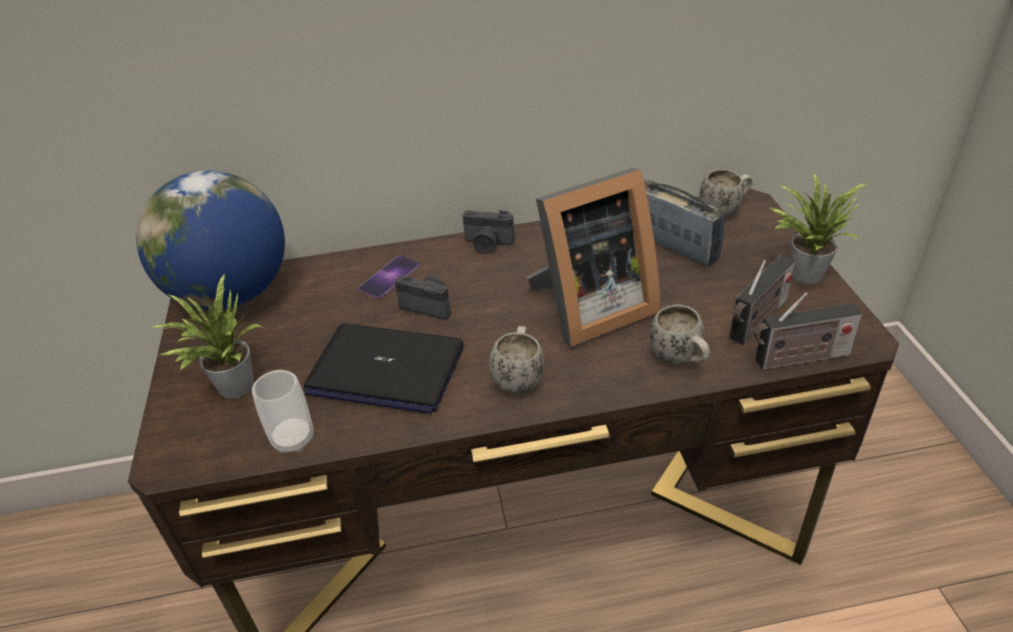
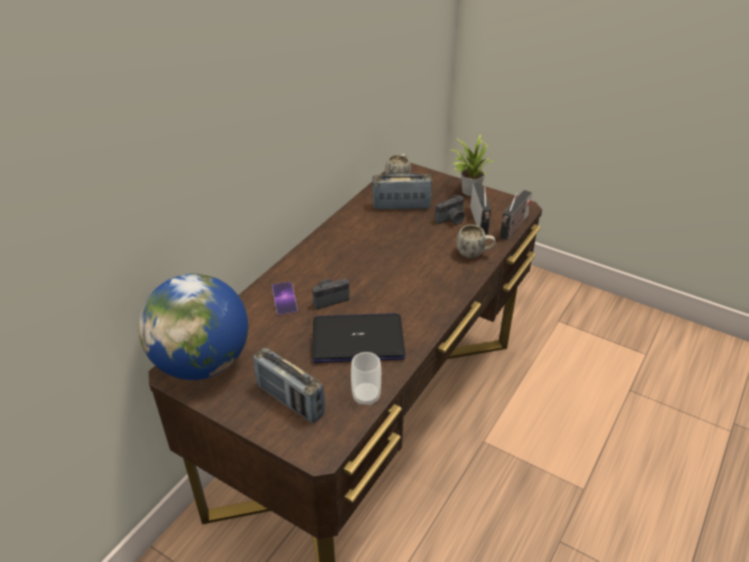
camera: 50 degrees left, 0 degrees up
potted plant [151,273,262,399] -> radio [253,347,325,423]
laptop [303,324,464,414] -> laptop turned 150 degrees counterclockwise [312,313,405,363]
camera [463,210,515,254] -> camera moved to [435,195,465,225]
white mug [489,326,544,393] -> none
picture frame [527,168,661,347] -> none

